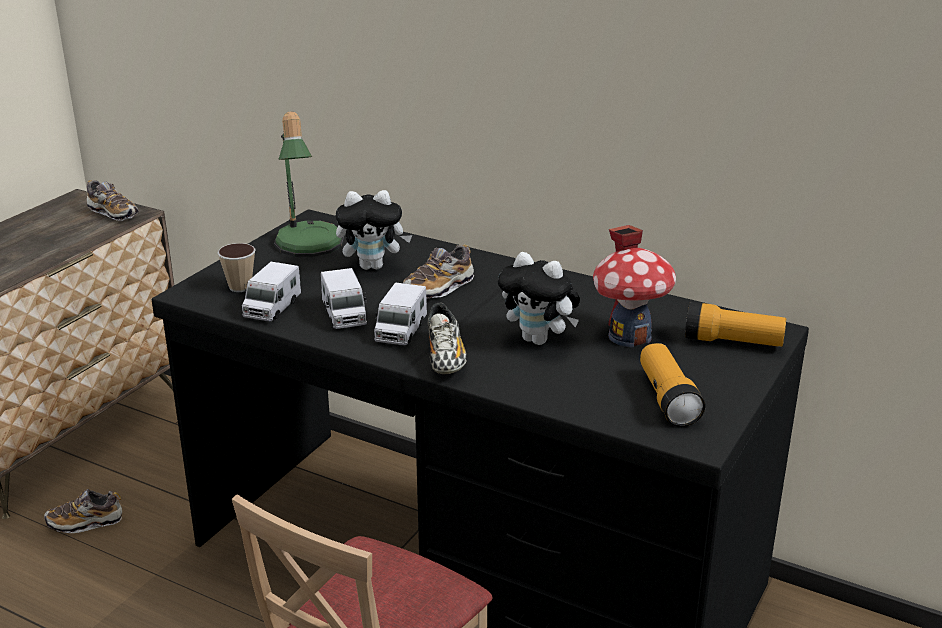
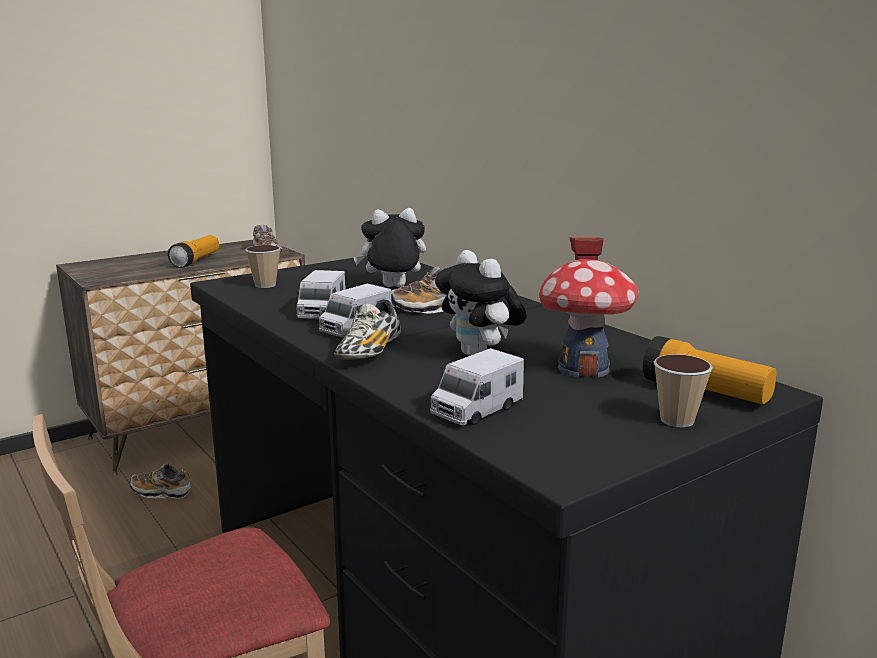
camera: 25 degrees right, 10 degrees down
toy truck [242,262,301,321] -> toy truck moved to [430,348,524,425]
table lamp [274,112,344,257] -> none
plush toy [336,190,412,270] -> plush toy turned 150 degrees clockwise [353,208,426,287]
flashlight [640,343,705,427] -> flashlight moved to [168,235,219,268]
none -> cup [653,354,713,427]

